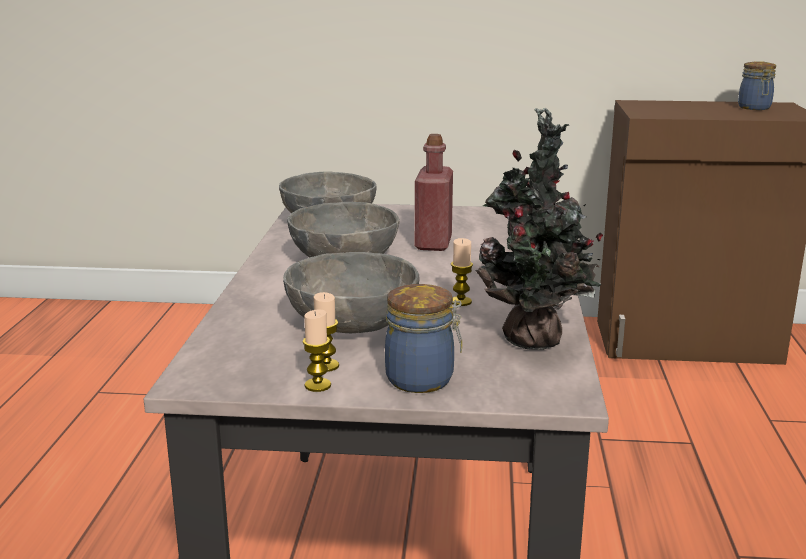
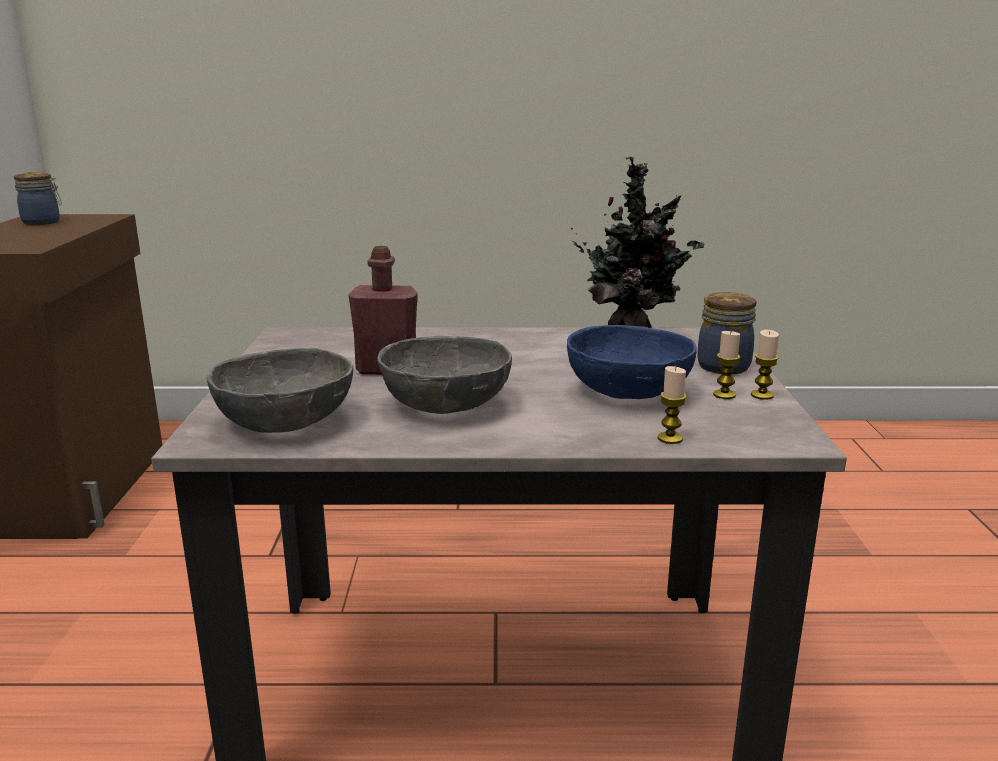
camera: 95 degrees left, 0 degrees up
grey bowl [283,252,420,333] -> blue bowl [567,325,697,399]
candle [451,238,473,306] -> candle moved to [658,366,687,444]

